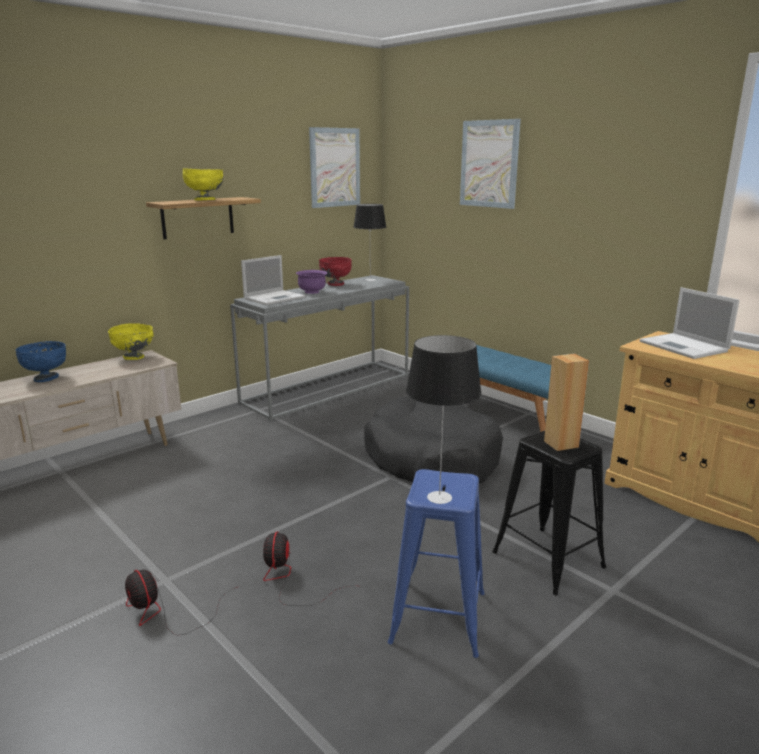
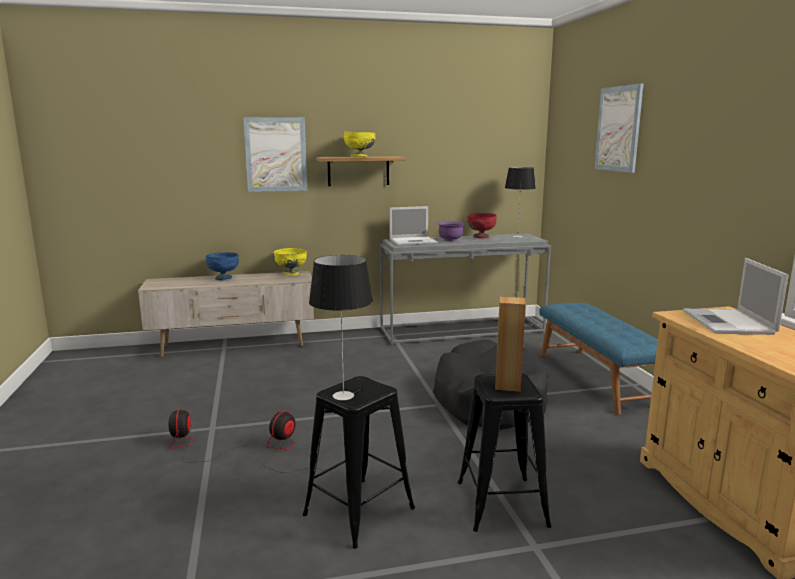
camera: 30 degrees right, 5 degrees down
picture [309,127,360,208] -> picture moved to [243,117,307,192]
blue stool [388,469,485,658] -> black stool [303,376,415,549]

